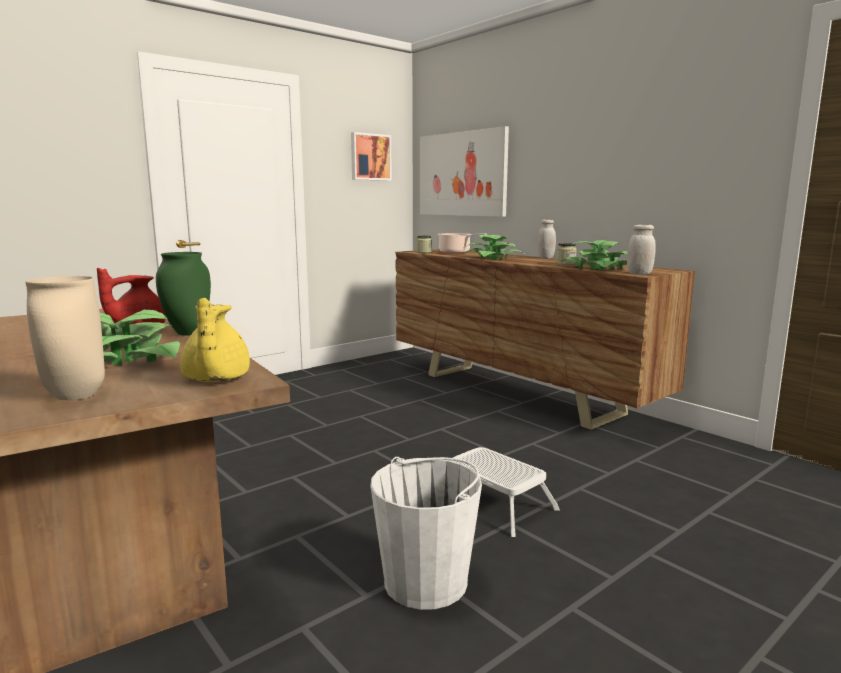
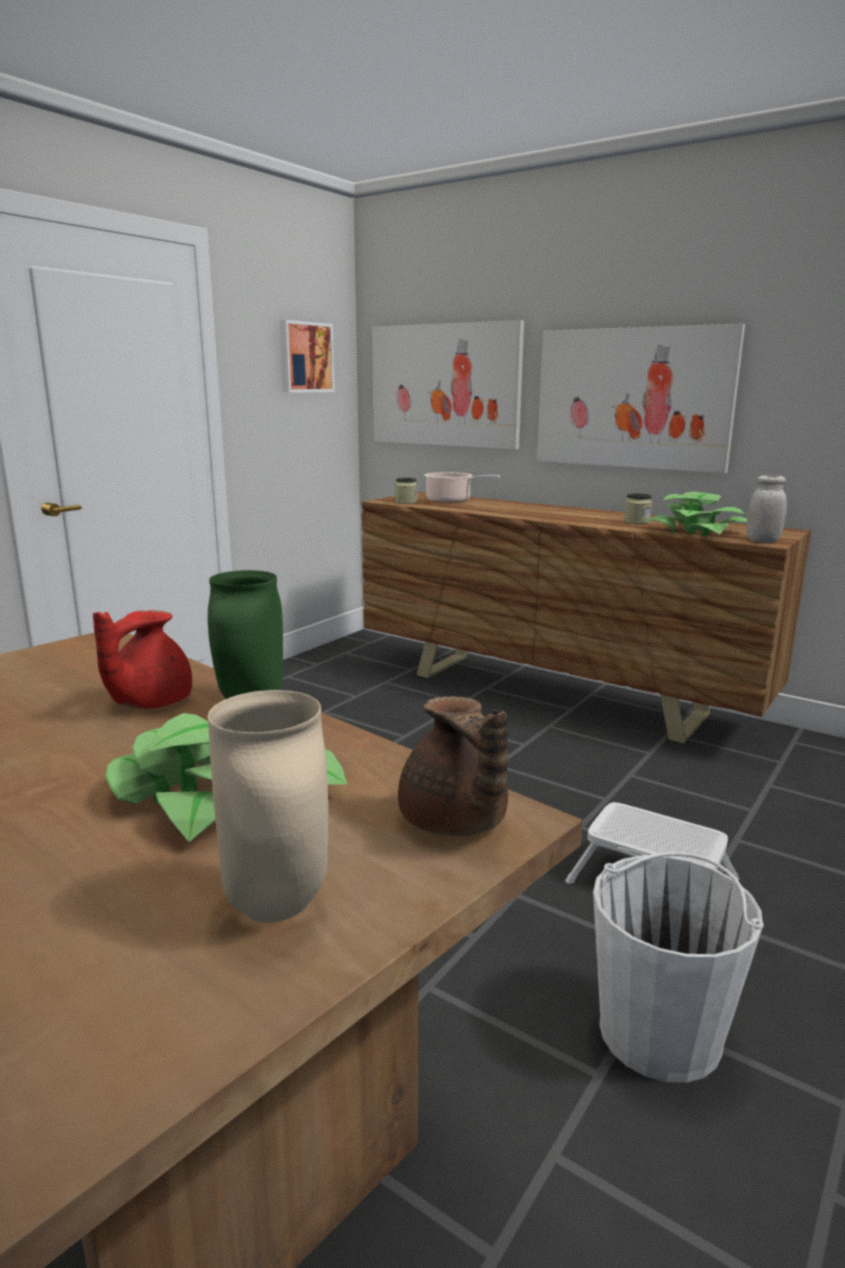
camera: 15 degrees left, 5 degrees up
yellow teapot [180,298,250,382] -> brown teapot [398,696,508,837]
potted plant [466,235,523,260] -> none
white jar [538,219,556,259] -> none
none -> picture [537,323,745,473]

